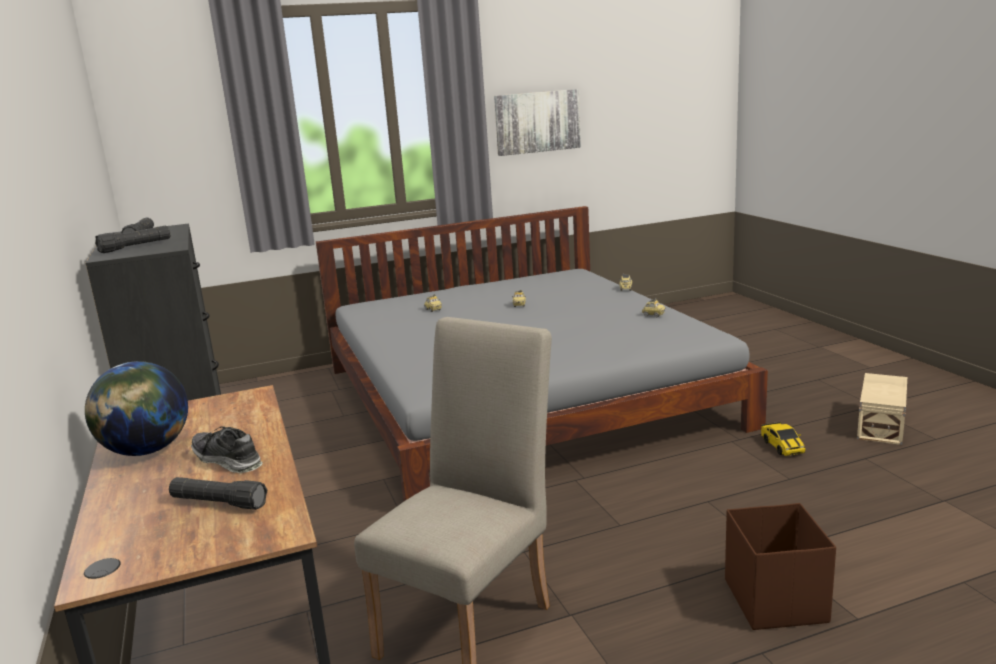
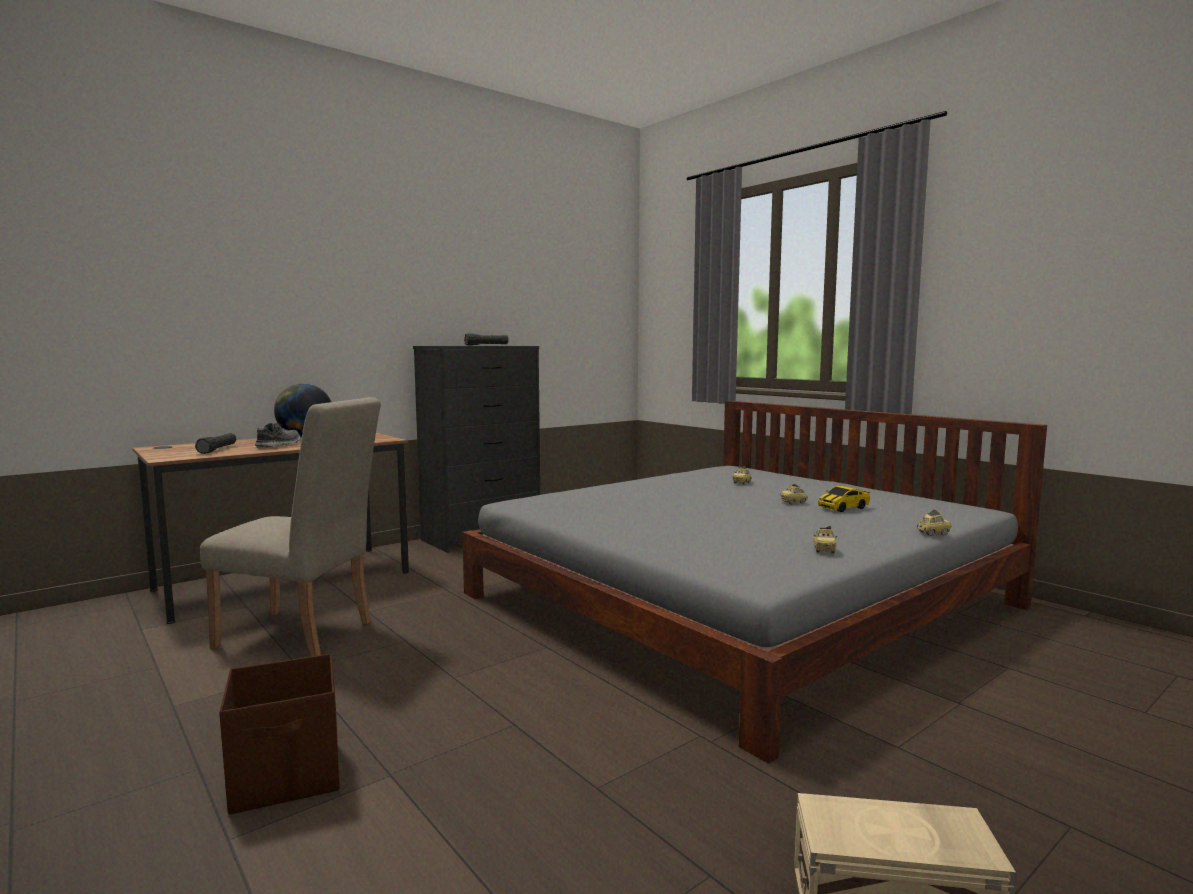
camera: 70 degrees right, 10 degrees down
black flashlight [95,226,170,253] -> none
picture [494,89,581,156] -> none
toy car [761,422,805,456] -> toy car moved to [818,486,870,512]

